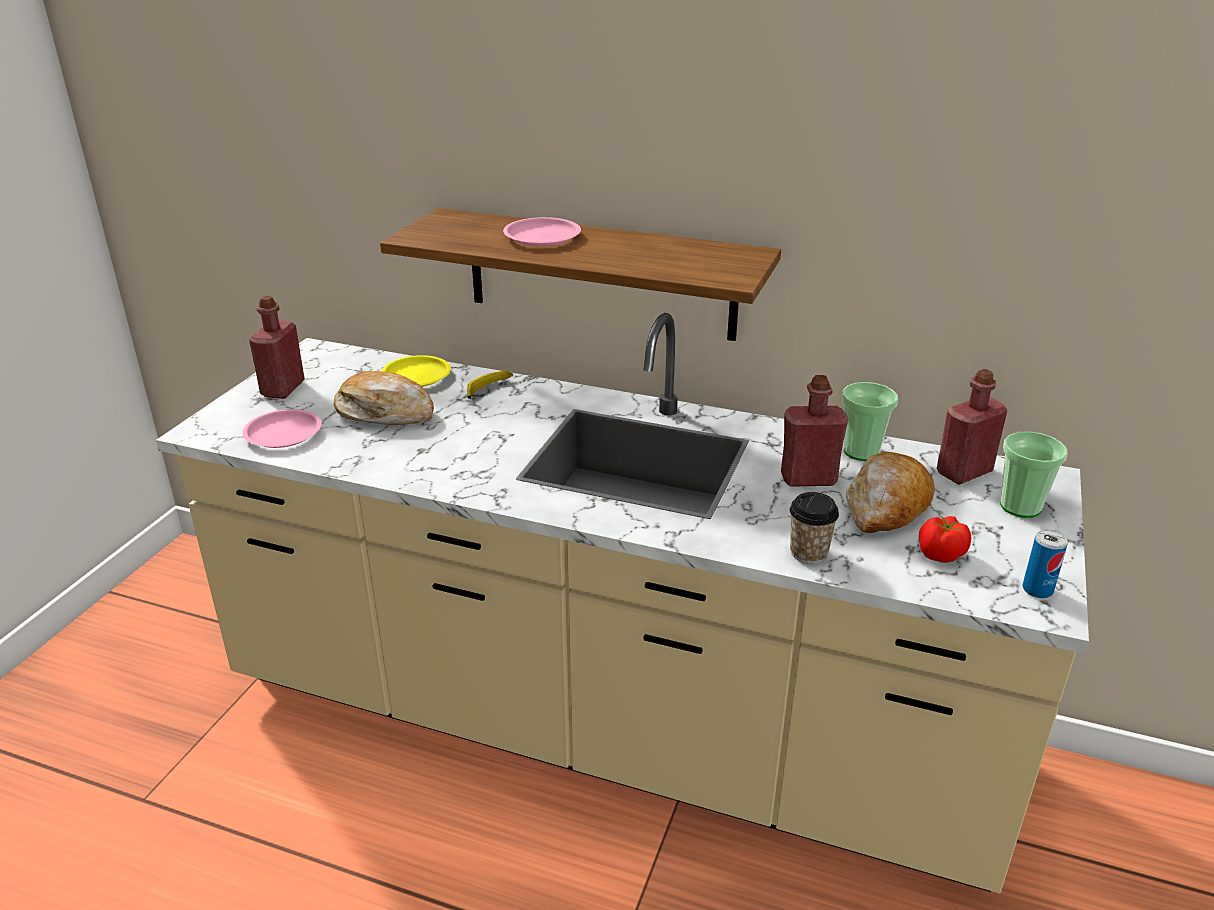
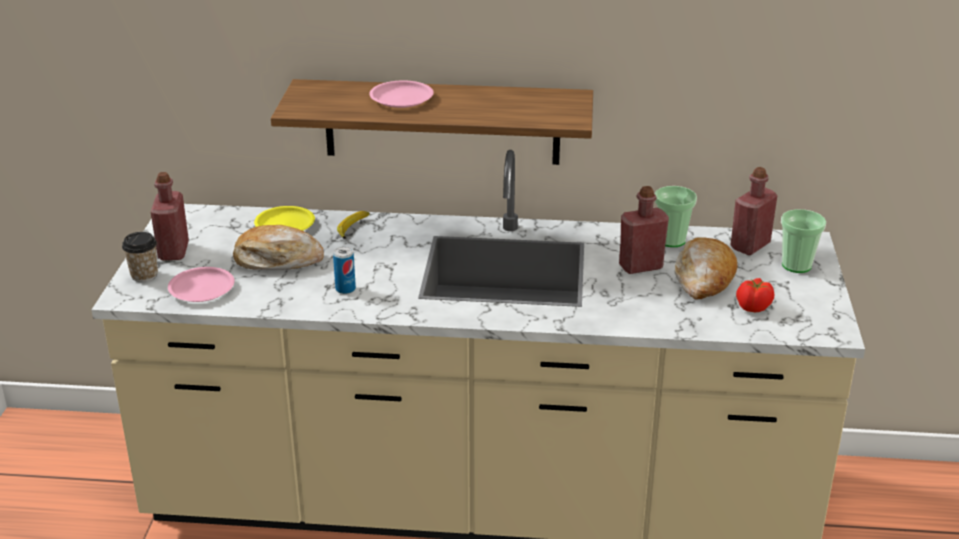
camera: 15 degrees left, 0 degrees up
cup [789,492,839,564] -> cup moved to [122,232,158,282]
can [1023,530,1068,598] -> can moved to [333,247,356,294]

